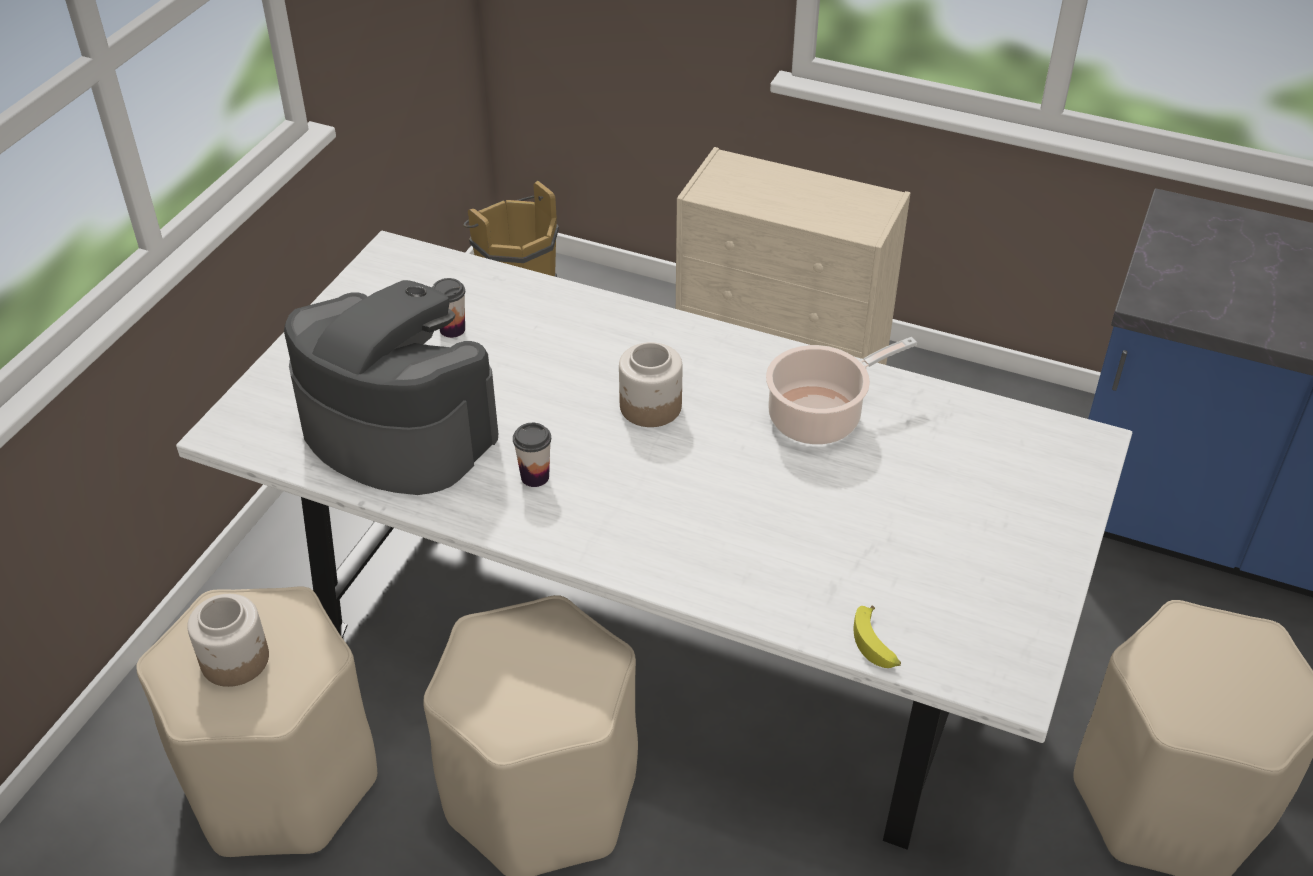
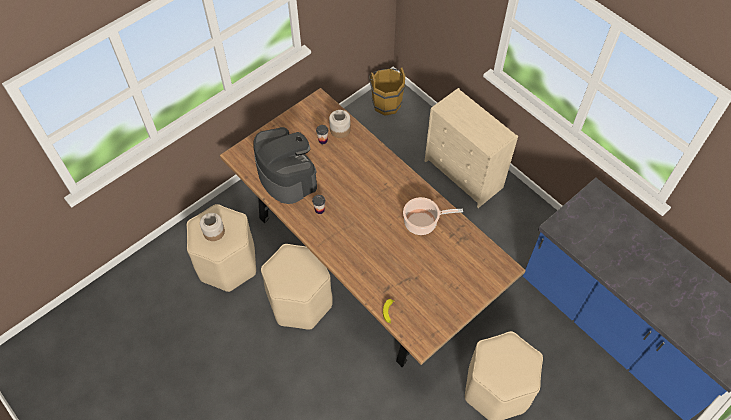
camera: 25 degrees right, 15 degrees up
white dining table [176,231,1132,850] -> brown dining table [220,88,526,367]
jar [619,342,682,427] -> jar moved to [329,110,351,138]

